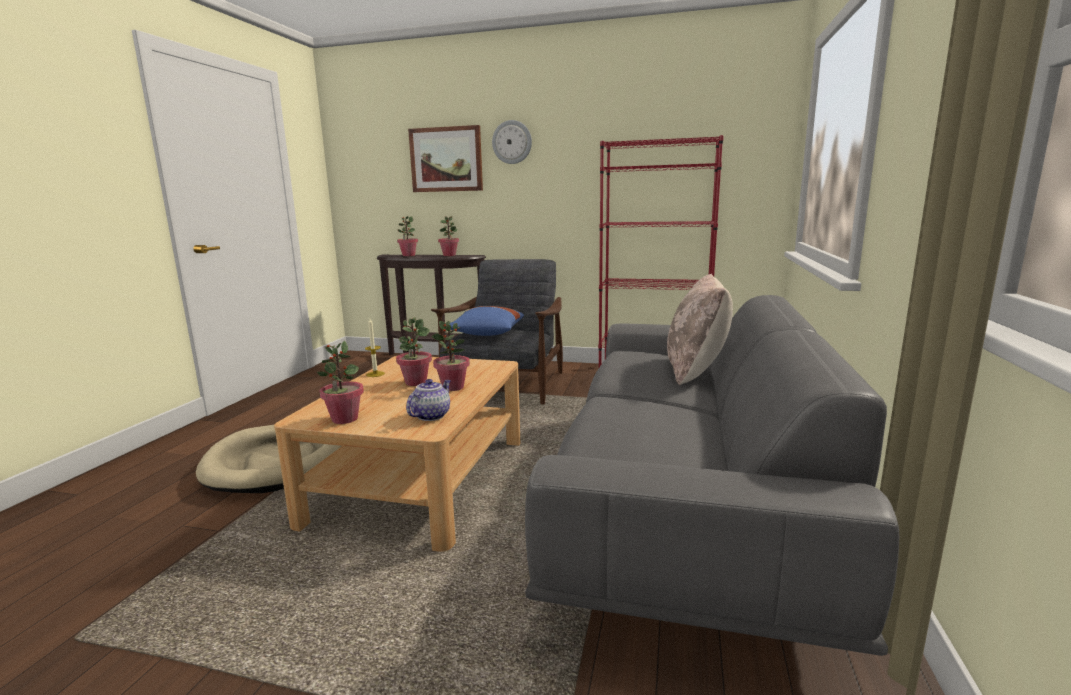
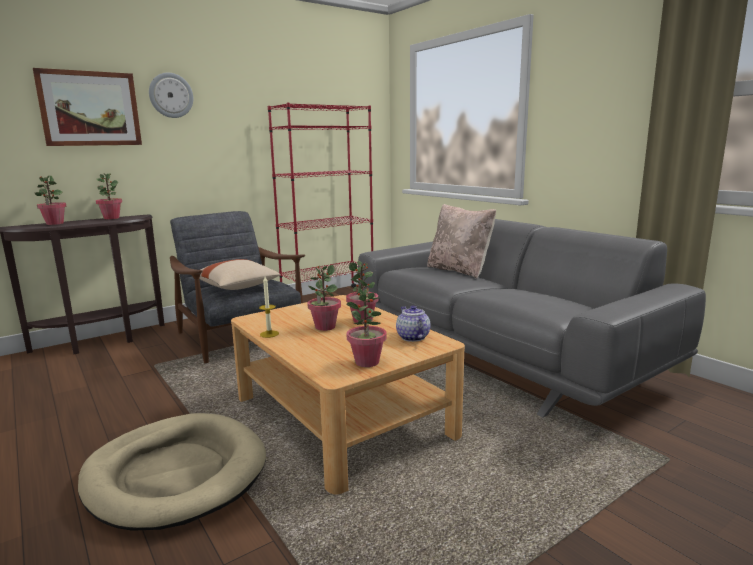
camera: 50 degrees left, 0 degrees up
blue pillow [450,306,524,336] -> beige pillow [199,259,281,290]

